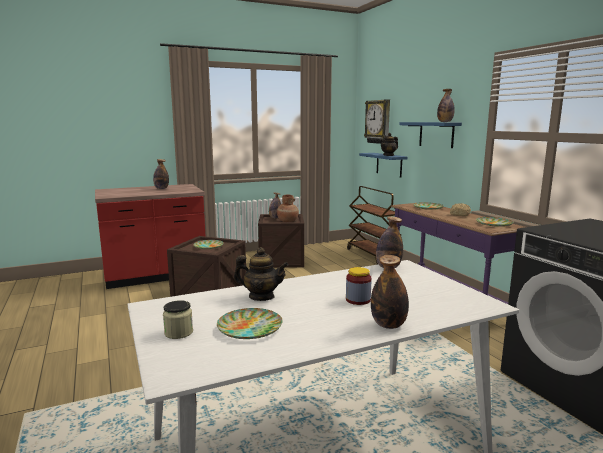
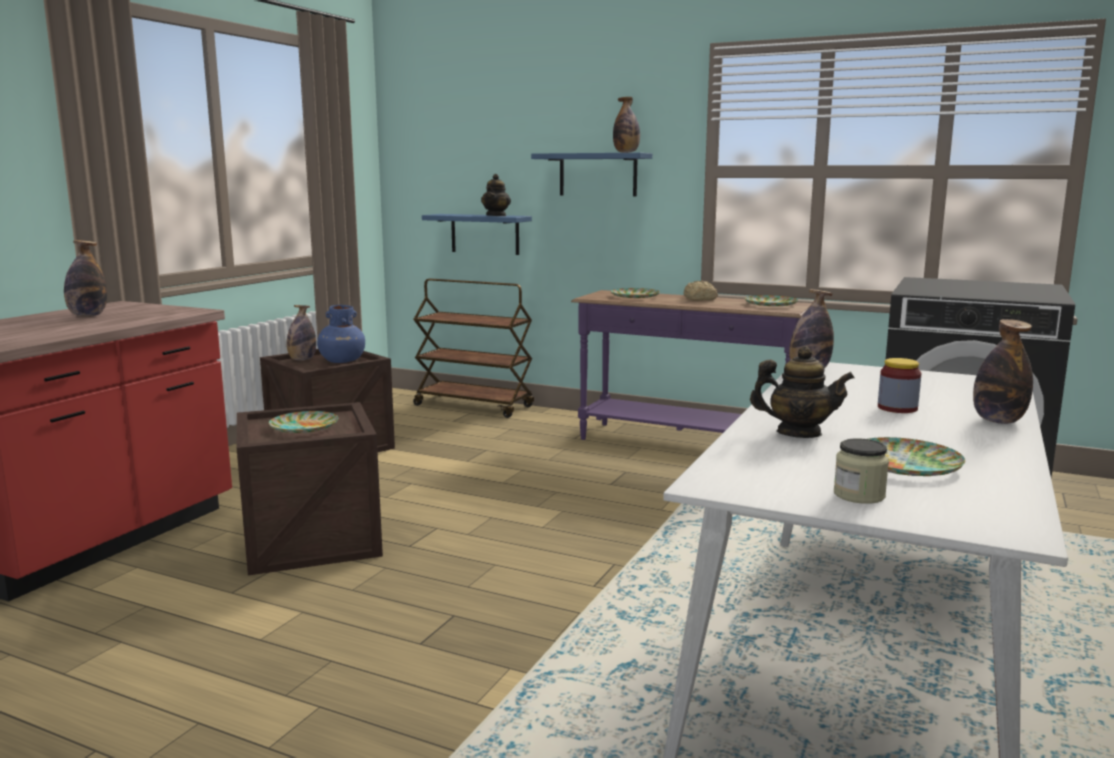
camera: 40 degrees left, 0 degrees up
teapot [233,247,289,301] -> teapot turned 45 degrees clockwise [750,346,855,438]
brown vase [277,195,299,222] -> blue vase [317,305,365,363]
wall clock [364,99,390,144] -> none

